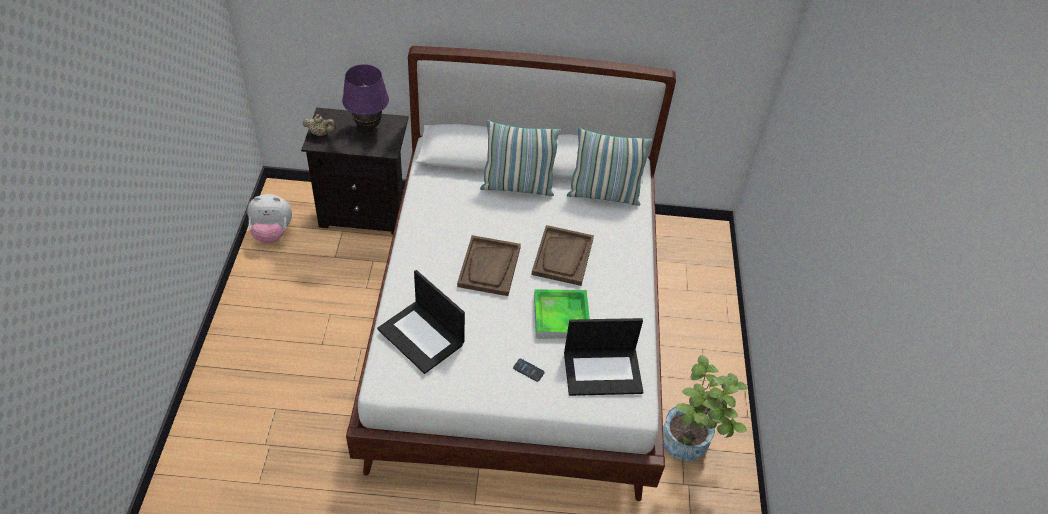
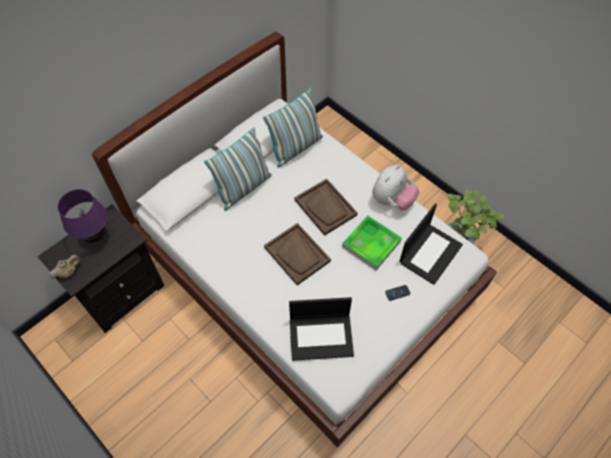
camera: 45 degrees left, 10 degrees up
plush toy [247,194,292,244] -> plush toy moved to [372,165,419,210]

